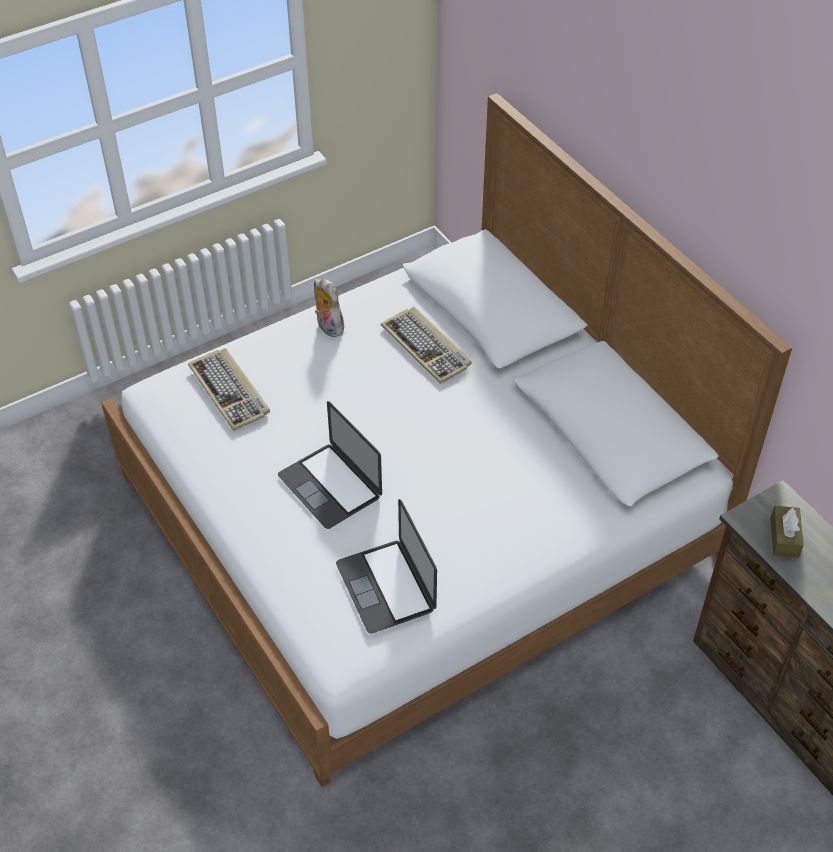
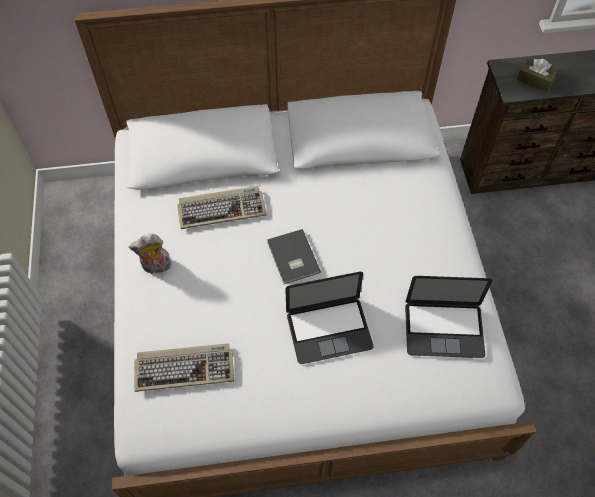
camera: 65 degrees left, 10 degrees up
none -> grey book [267,229,321,284]

